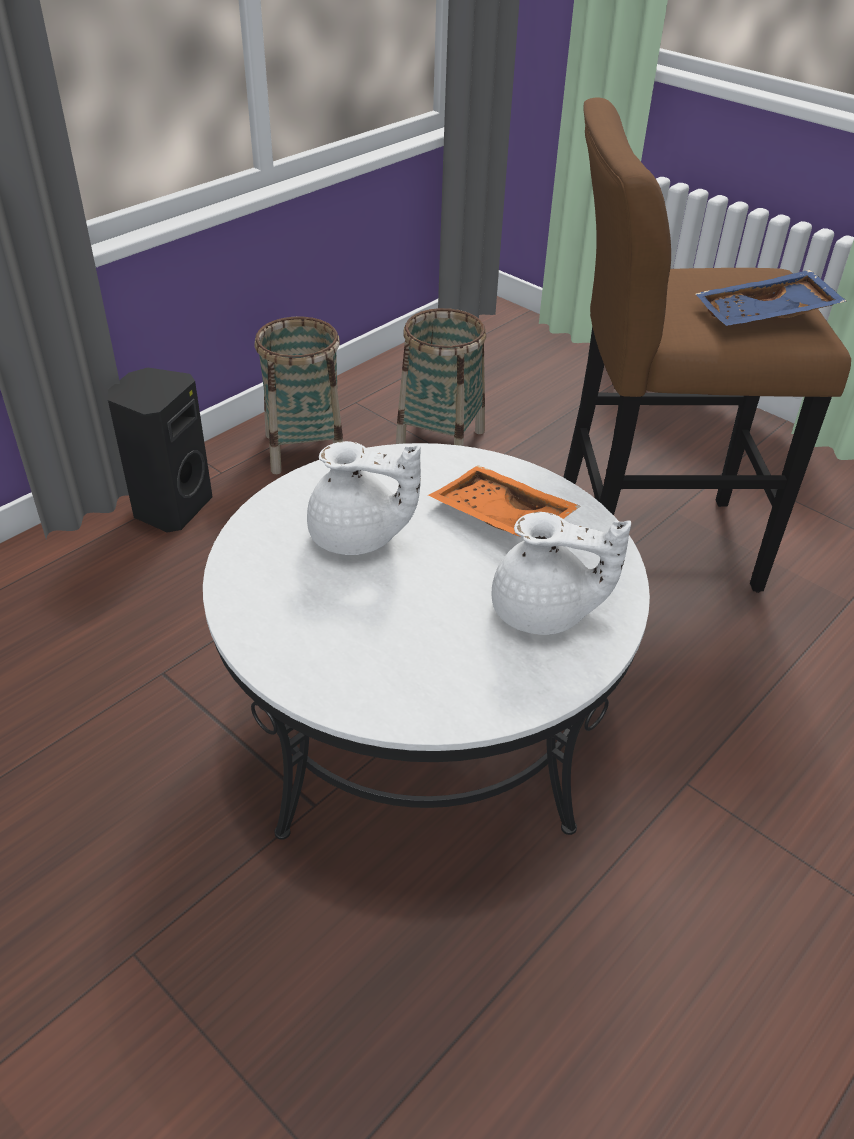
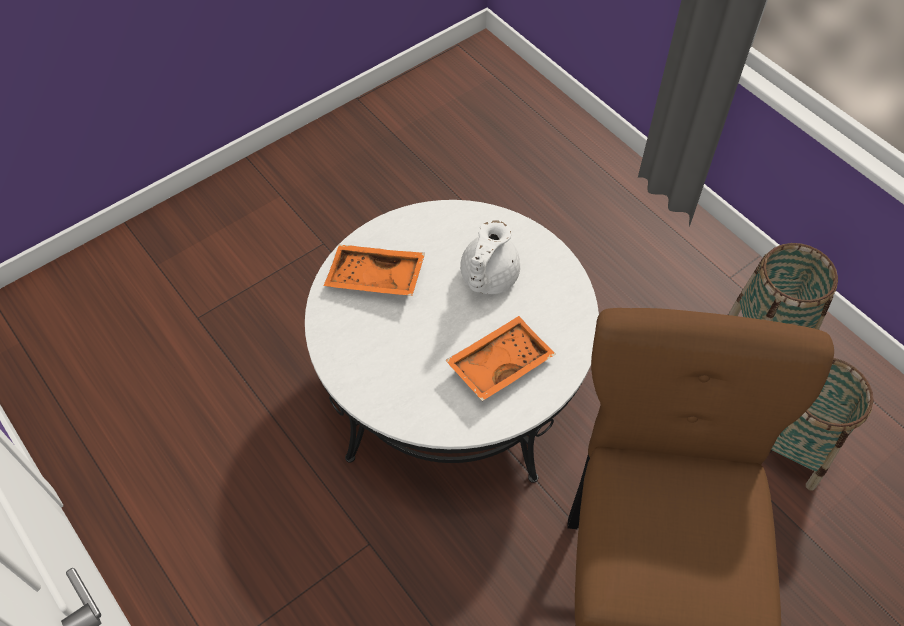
camera: 100 degrees right, 15 degrees up
black speaker [108,368,213,533] -> none
white teapot [492,512,631,635] -> none
blue tray [696,270,847,326] -> none
none -> orange tray [324,245,425,296]

